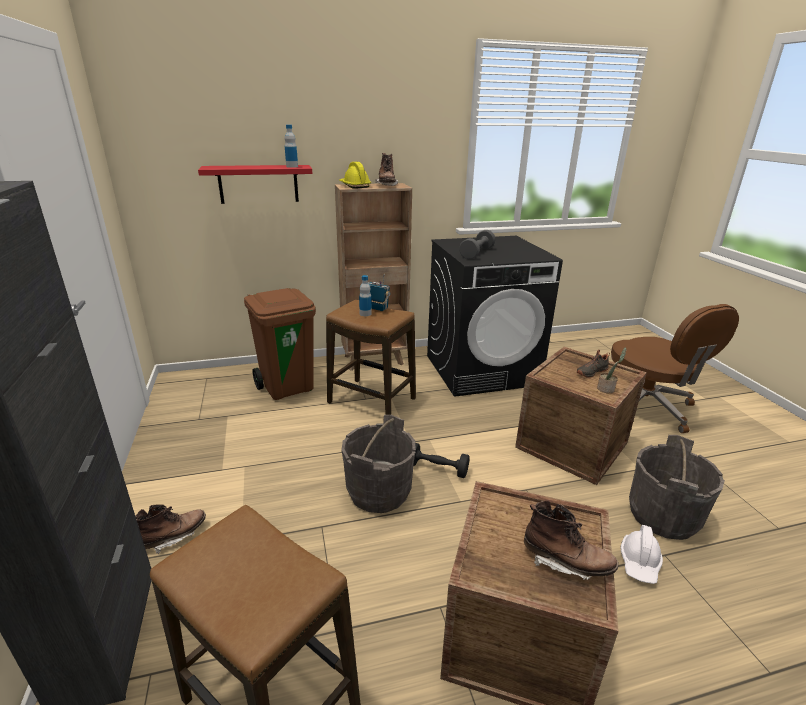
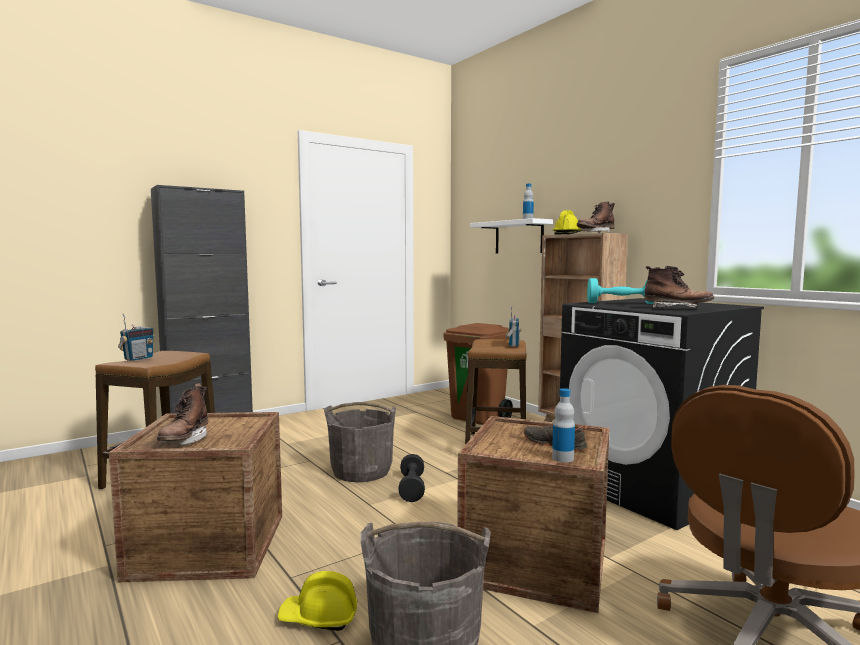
camera: 70 degrees right, 20 degrees down
brown boot [135,504,206,554] -> brown boot moved to [644,266,714,308]
red shelf [198,165,312,204] -> white shelf [470,218,553,253]
bottle [359,275,371,316] -> bottle moved to [552,388,575,462]
grey dumbbell [459,230,495,259] -> turquoise dumbbell [587,278,654,304]
potted plant [597,347,626,393] -> none
white hard hat [621,525,663,584] -> yellow hard hat [277,571,357,631]
none -> radio [118,313,154,361]

